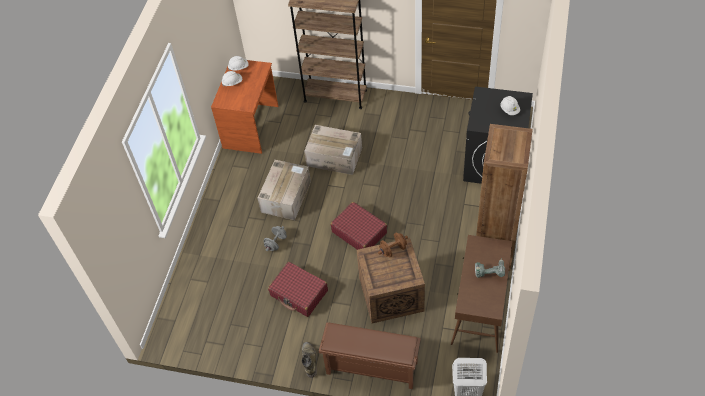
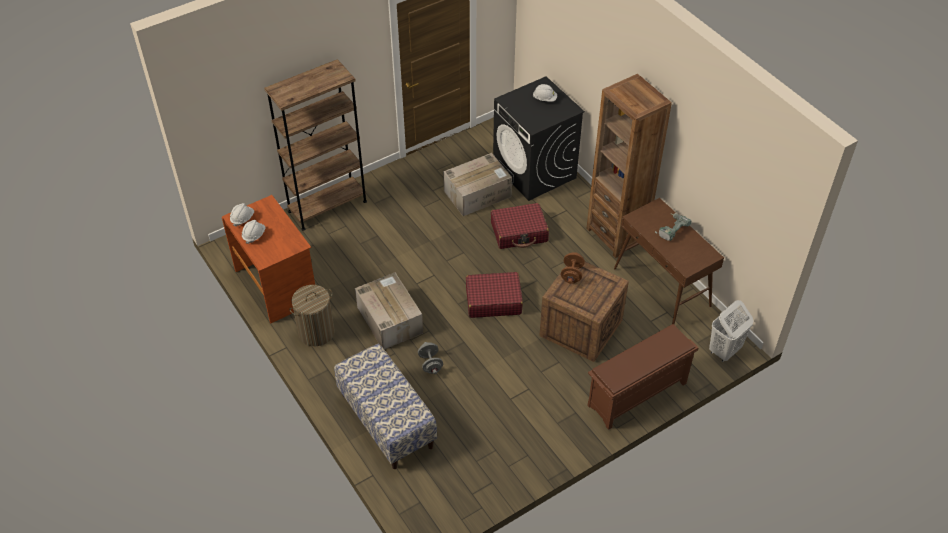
camera: 50 degrees left, 5 degrees down
red suitcase [268,262,328,317] -> red suitcase moved to [491,203,549,249]
green boot [302,342,317,378] -> none
cardboard box [304,125,362,175] -> cardboard box moved to [443,153,512,216]
none -> laundry basket [290,285,335,346]
none -> bench [334,344,437,469]

